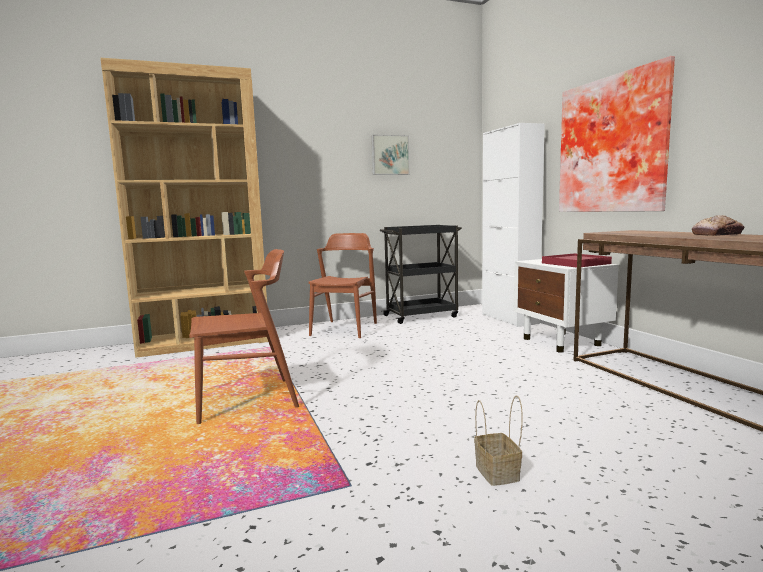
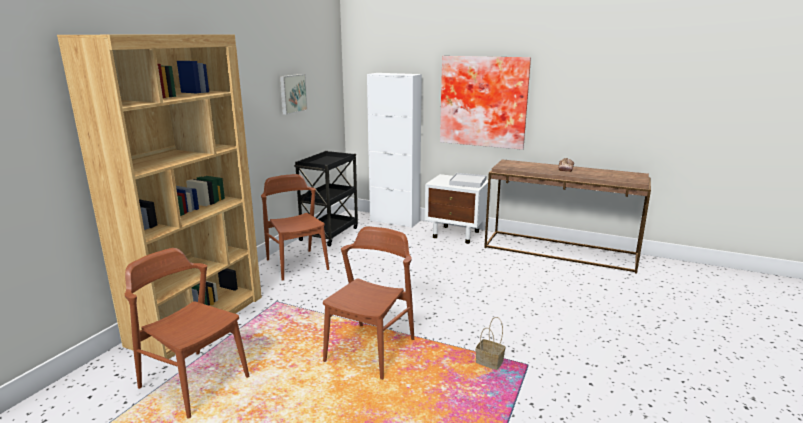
camera: 45 degrees left, 10 degrees up
basket [474,396,523,486] -> basket moved to [476,317,505,370]
red tray [542,253,612,268] -> white tray [449,173,486,188]
none -> brown chair [125,248,249,418]

